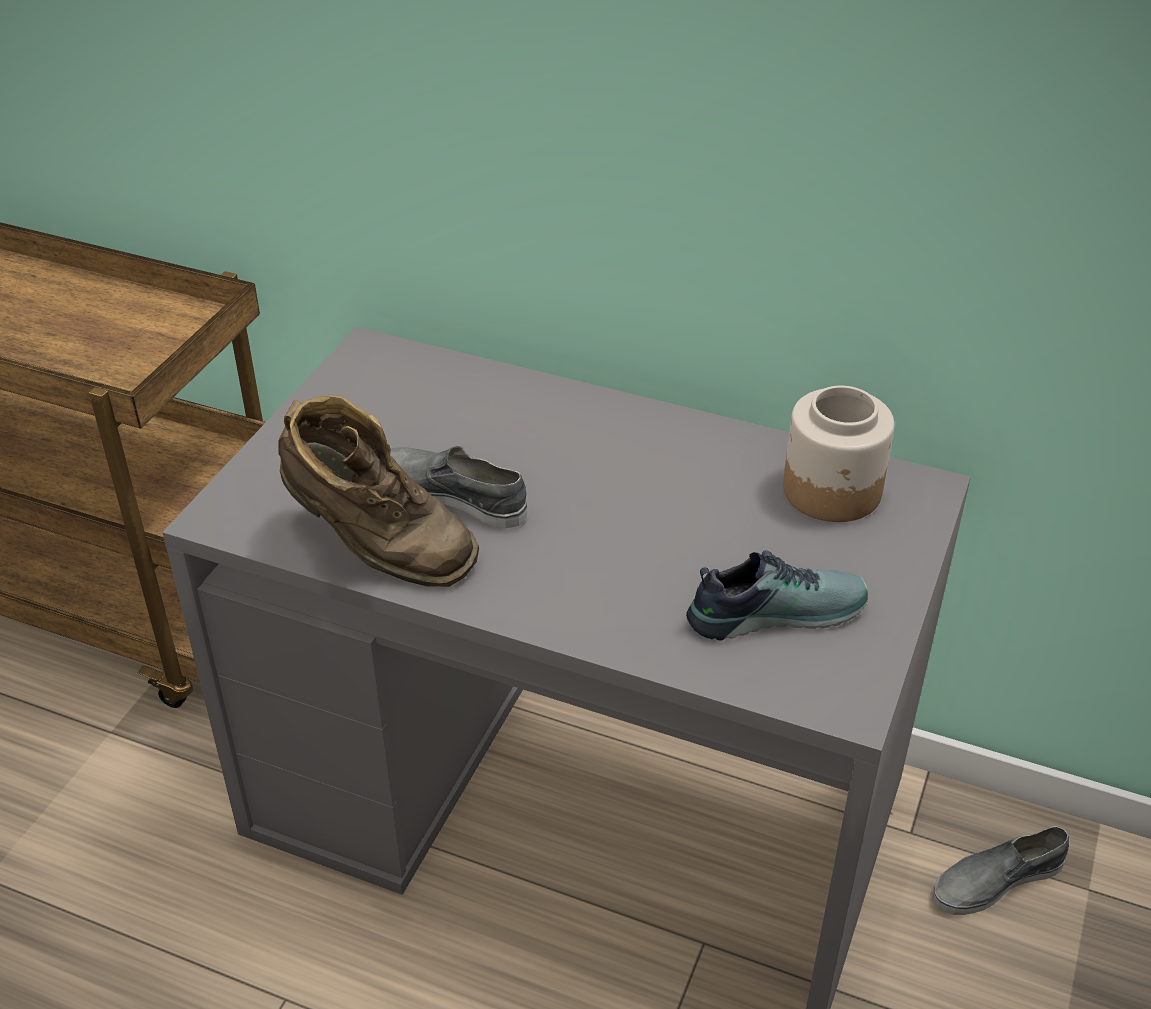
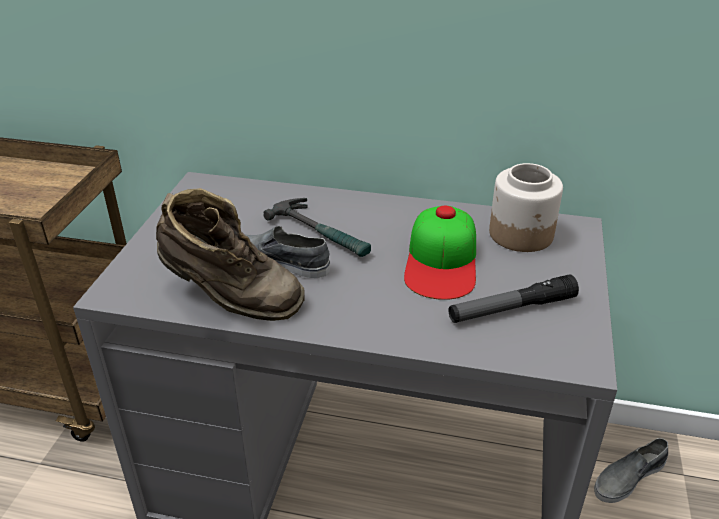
camera: 10 degrees left, 5 degrees down
shoe [686,550,868,640] -> flashlight [448,274,579,323]
none -> hammer [263,198,371,257]
none -> cap [404,206,476,300]

